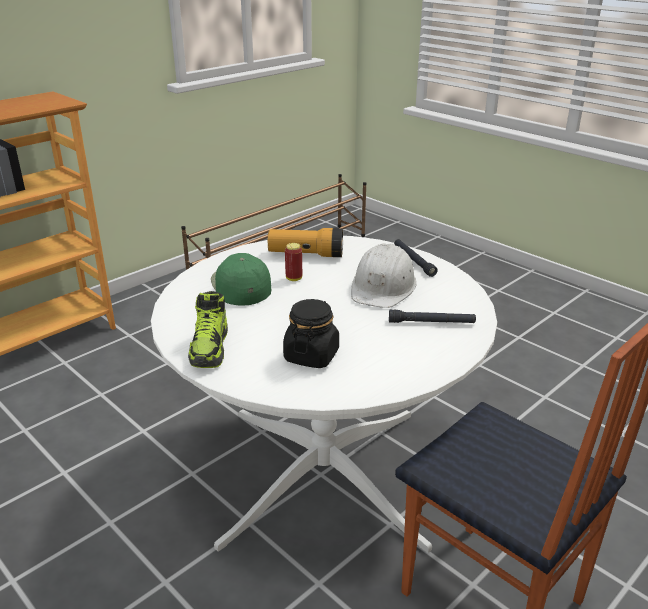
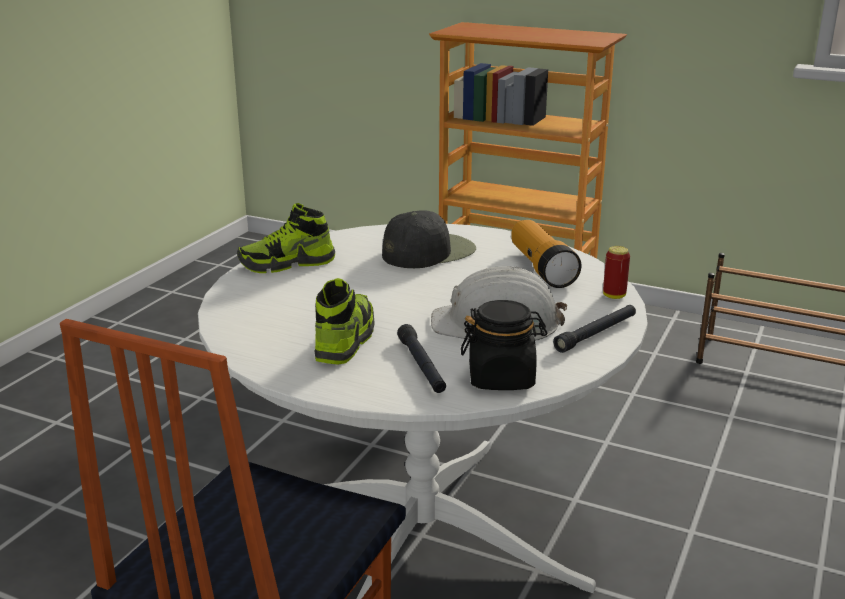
camera: 70 degrees right, 5 degrees down
green cap [211,253,271,306] -> black cap [382,210,476,268]
black jar [283,299,339,368] -> black jar moved to [461,300,547,390]
can [285,243,302,281] -> can moved to [603,246,630,299]
none -> shoe [314,278,375,365]

